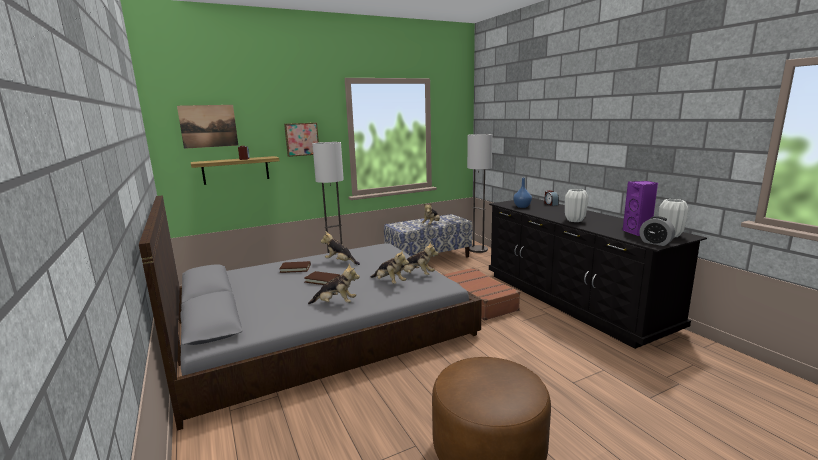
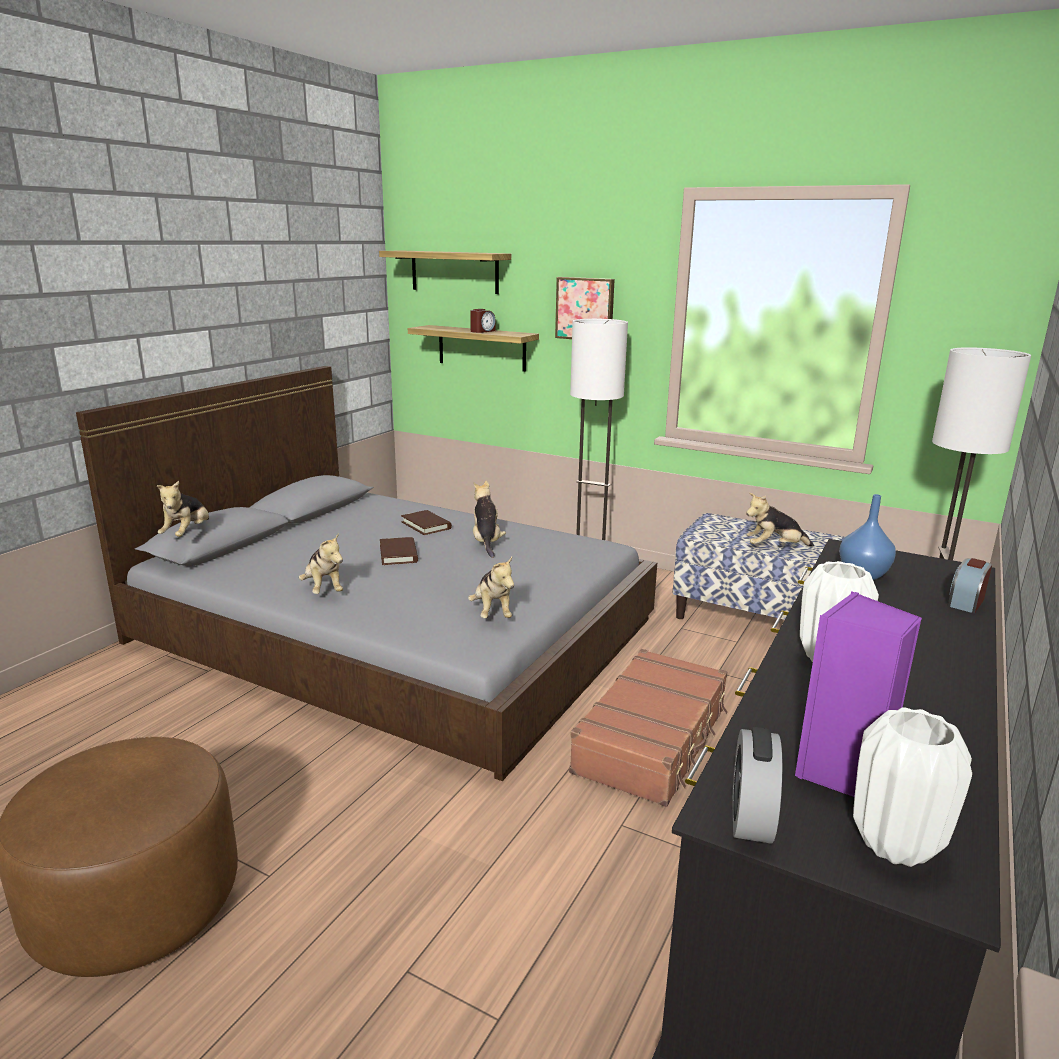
camera: 55 degrees right, 5 degrees up
picture [177,105,238,149] -> shelf [379,251,511,294]
plush toy [371,249,409,284] -> plush toy moved to [157,481,209,537]

